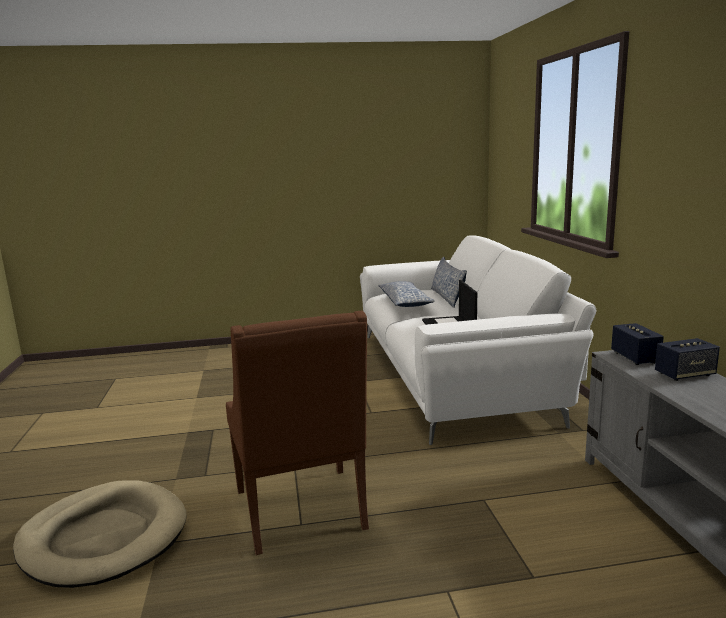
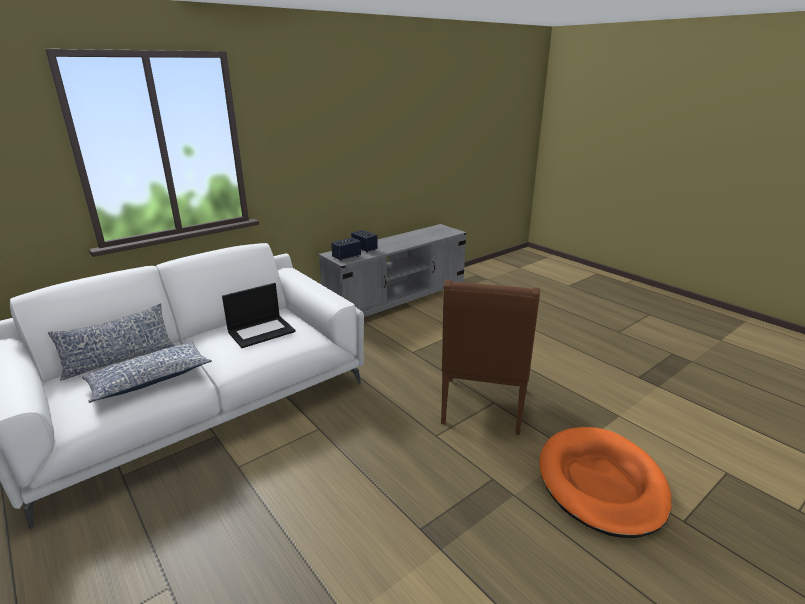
camera: 120 degrees left, 10 degrees up
beige dog bed [13,480,186,588] -> orange dog bed [539,427,671,538]
brown armchair [226,311,369,555] -> brown armchair turned 150 degrees clockwise [441,280,540,435]

